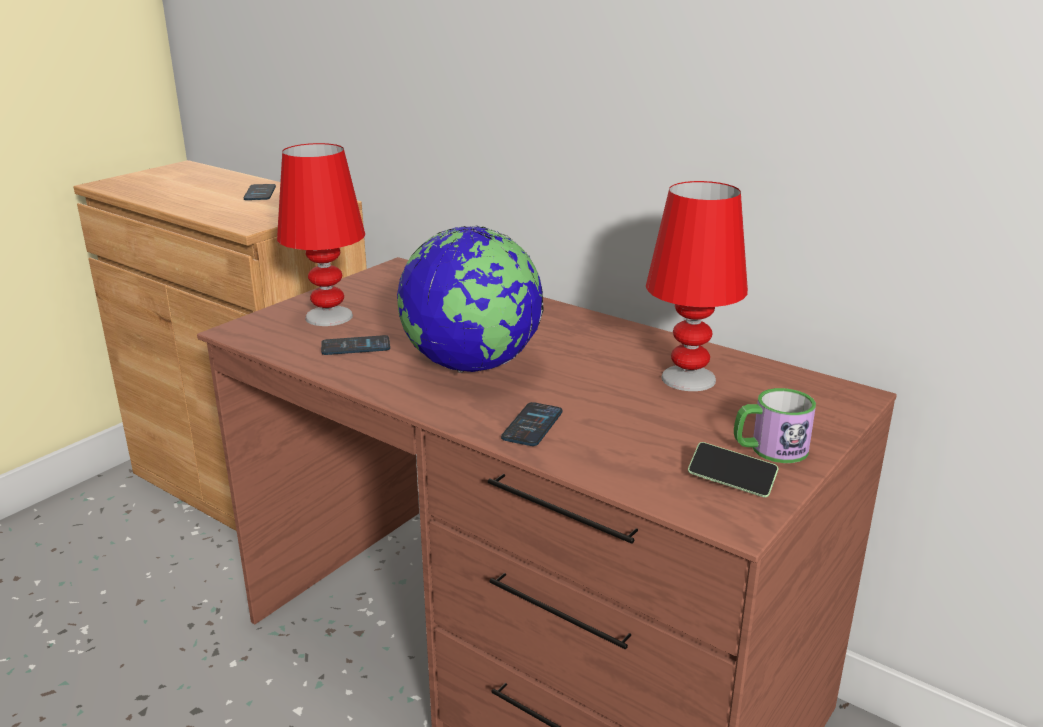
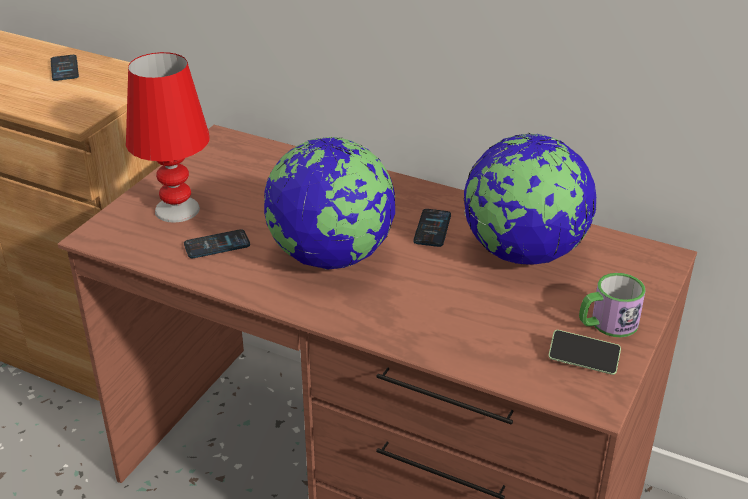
camera: 10 degrees left, 10 degrees up
phone [501,402,562,446] -> phone moved to [414,209,451,247]
red table lamp [646,181,748,391] -> globe [463,133,596,265]

